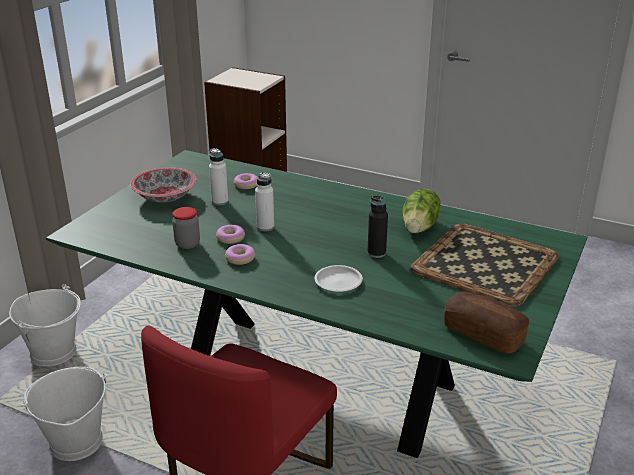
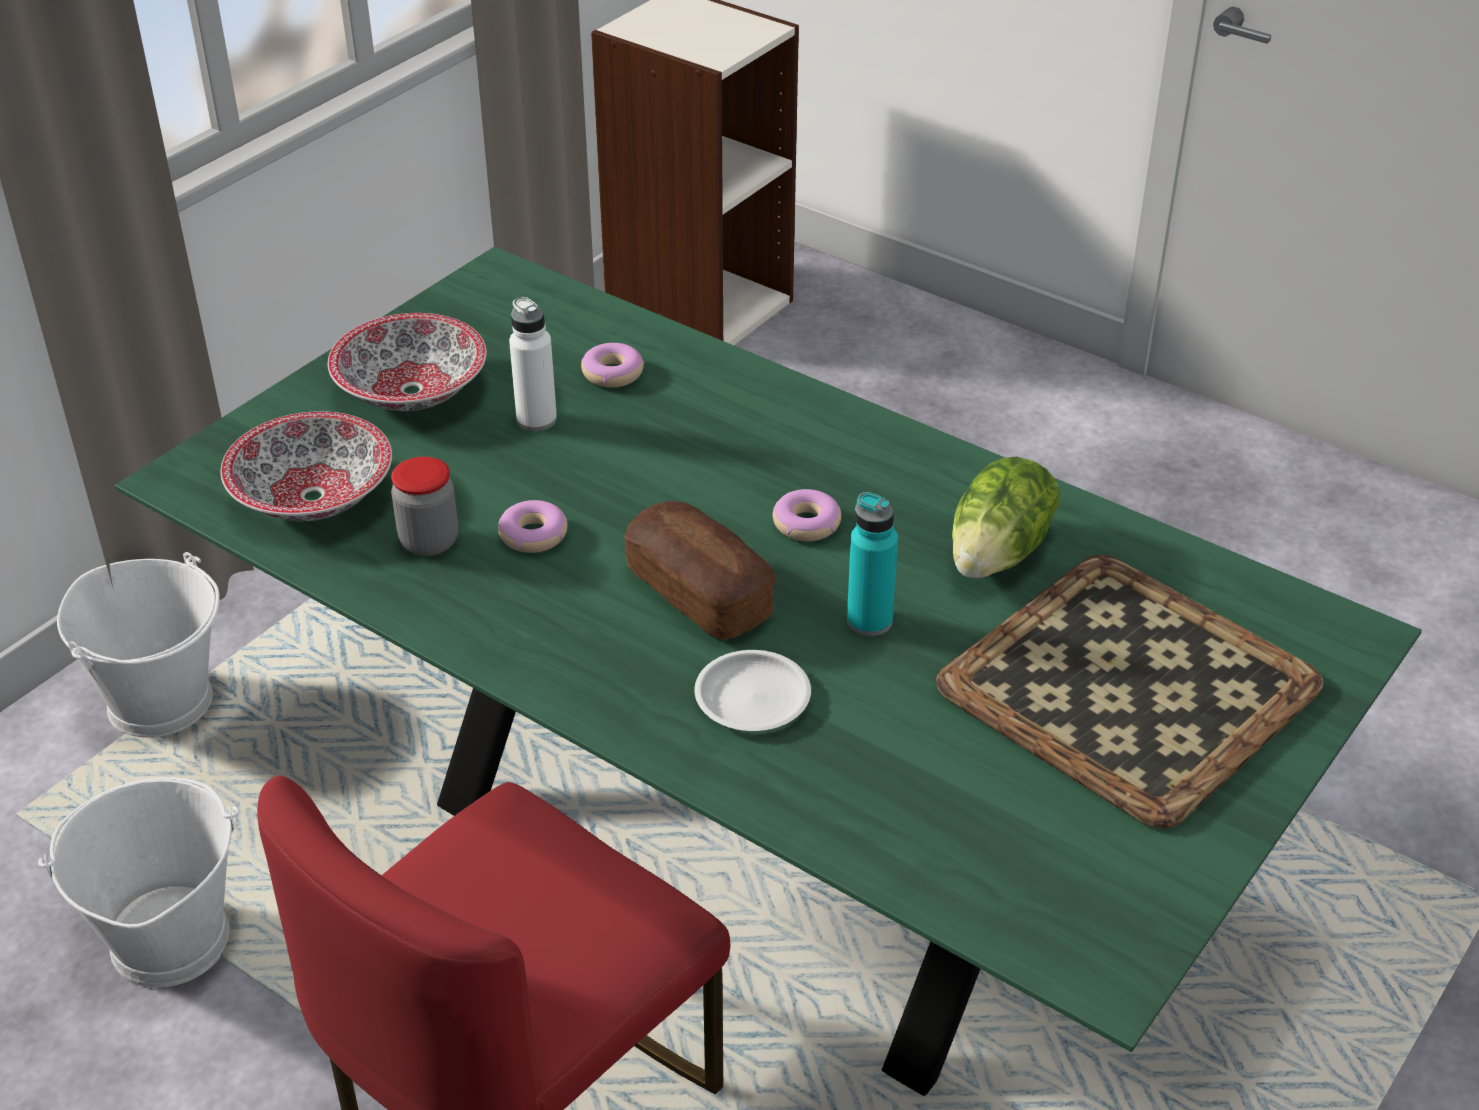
camera: 10 degrees right, 10 degrees up
donut [225,244,255,265] -> donut moved to [772,489,841,541]
white bottle [255,172,274,232] -> none
black bottle [367,195,388,258] -> turquoise bottle [847,492,898,636]
bread [444,292,529,354] -> bread moved to [624,501,776,640]
none -> bowl [221,411,392,522]

